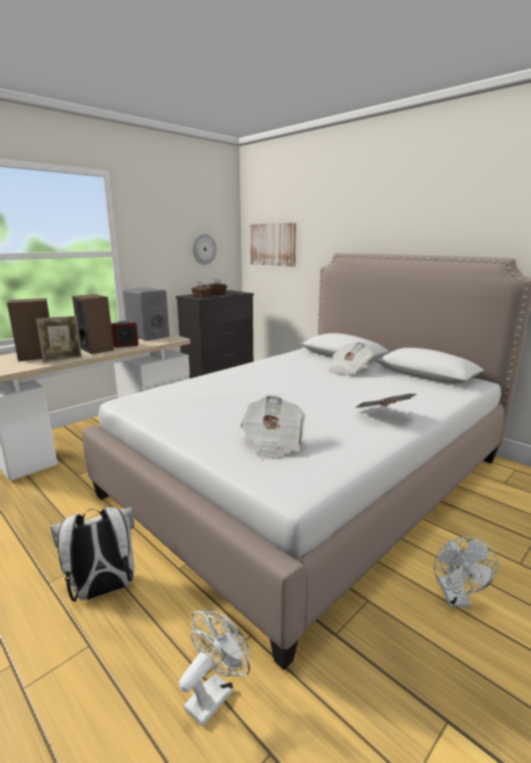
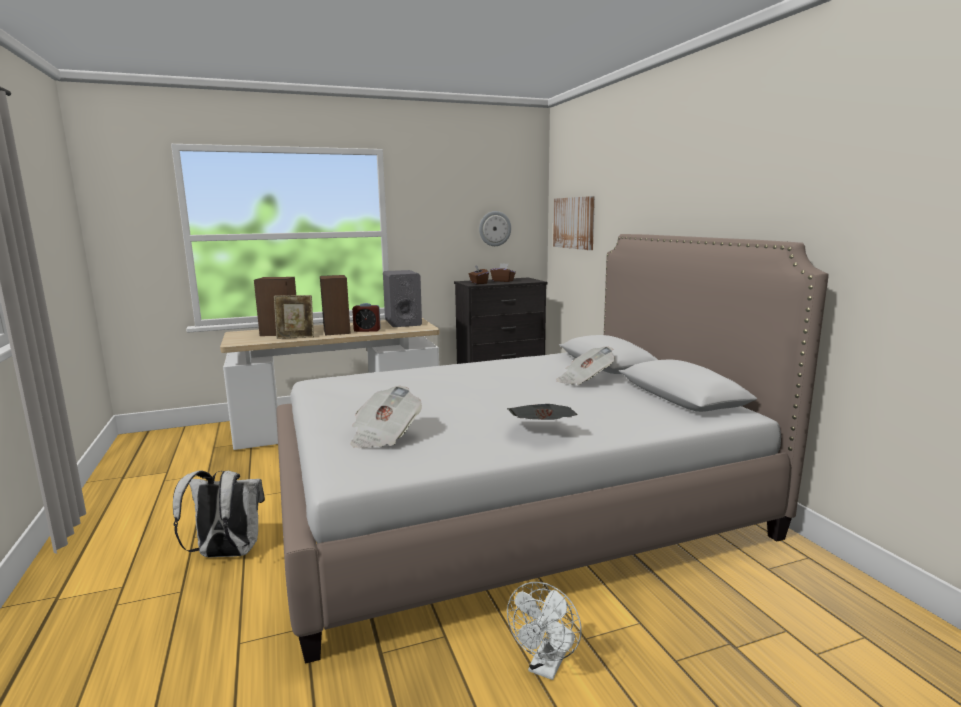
camera: 25 degrees right, 5 degrees down
white fan [179,611,250,726] -> none

